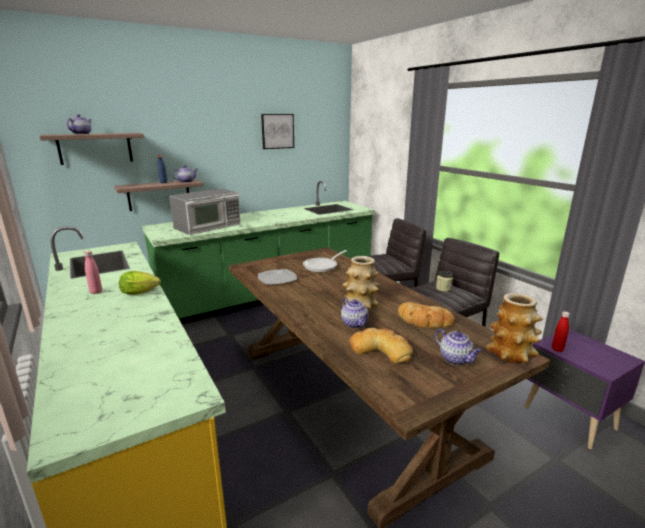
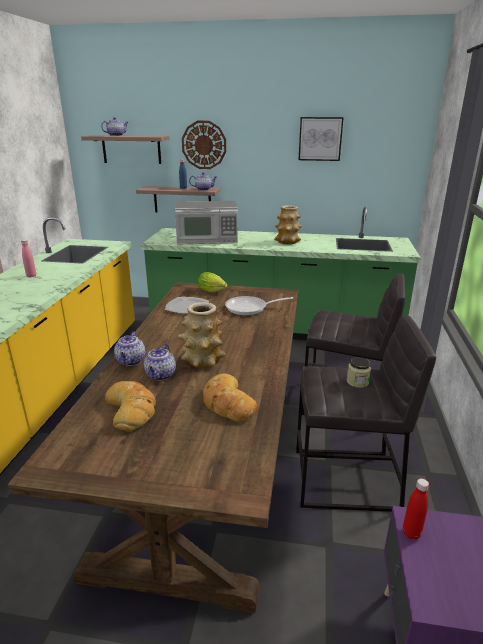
camera: 40 degrees right, 5 degrees up
lettuce [119,271,161,295] -> lettuce moved to [198,272,227,292]
teapot [435,329,482,365] -> teapot moved to [114,332,145,366]
vase [486,293,542,363] -> vase moved to [274,205,302,244]
none -> wall clock [182,121,226,169]

